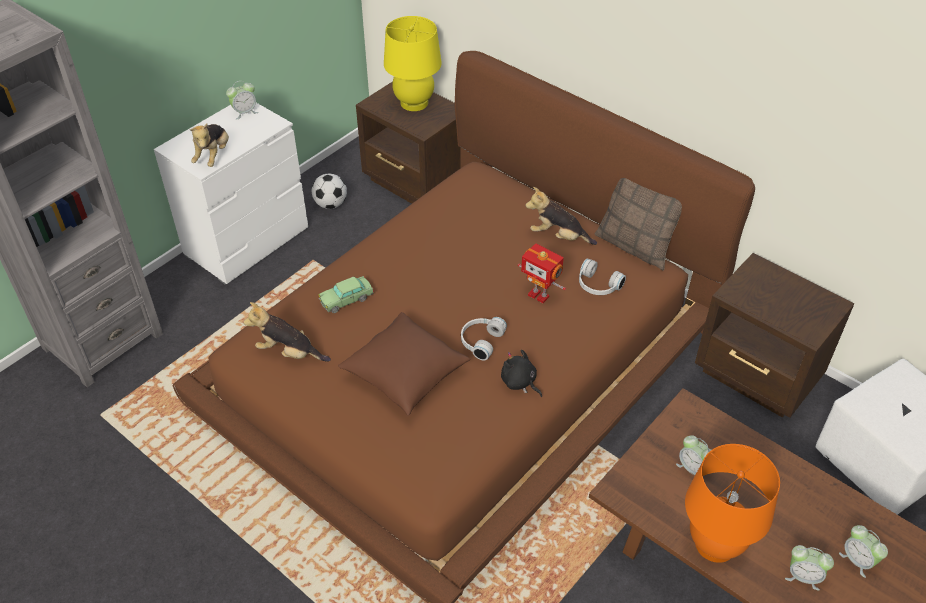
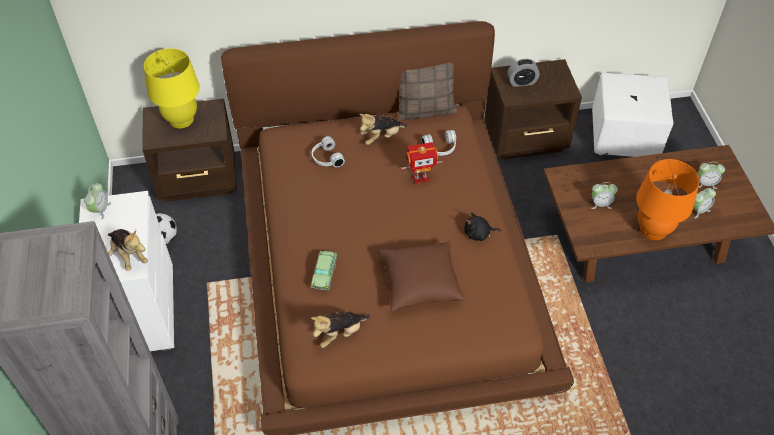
camera: 50 degrees left, 5 degrees up
white headphones [461,317,507,361] -> white headphones moved to [312,136,345,167]
none -> alarm clock [508,59,539,87]

